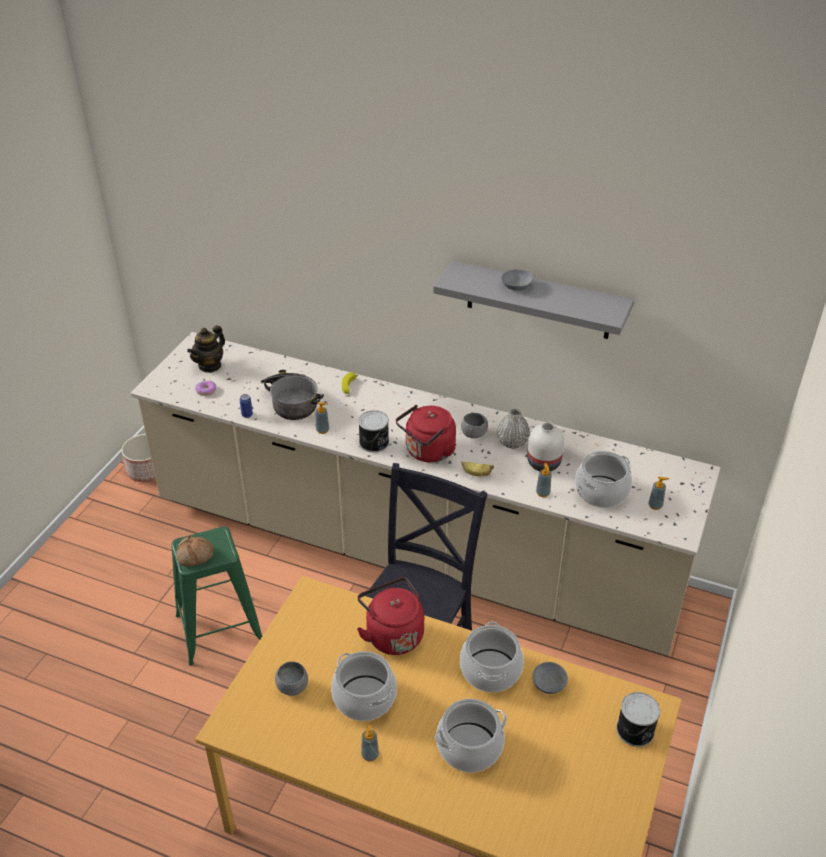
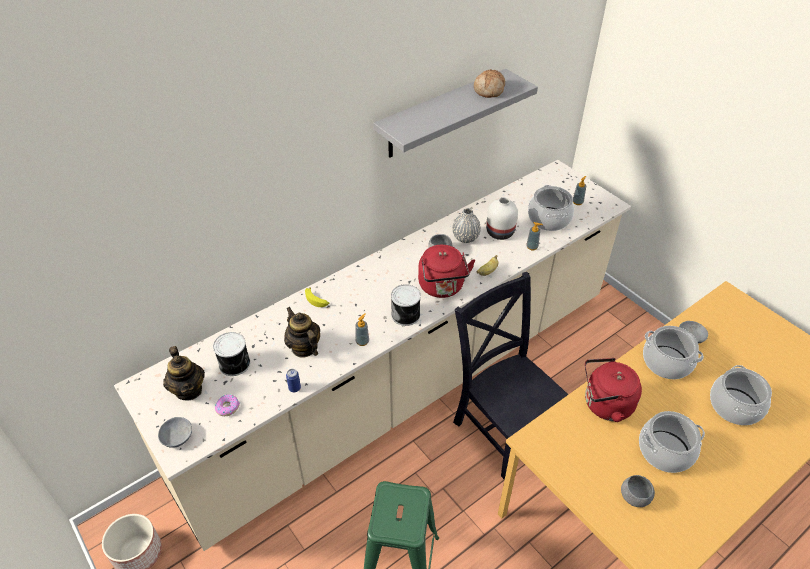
camera: 60 degrees left, 5 degrees up
bread [176,536,213,566] -> bread moved to [474,69,505,98]
cooking pot [261,370,324,420] -> teapot [284,307,320,358]
soap dispenser [361,725,379,761] -> none
grey bowl [501,269,534,291] -> grey bowl moved to [158,417,192,448]
can [616,692,660,747] -> can moved to [213,332,250,376]

